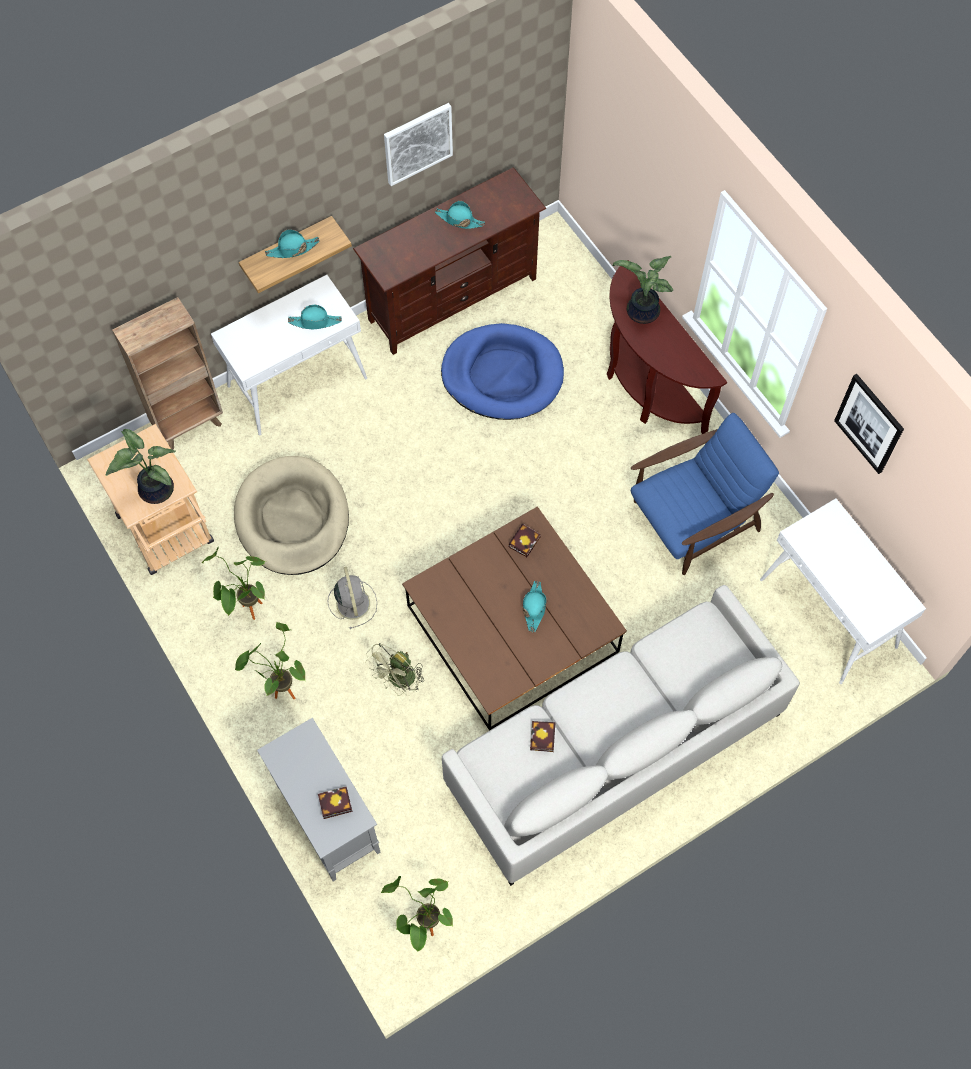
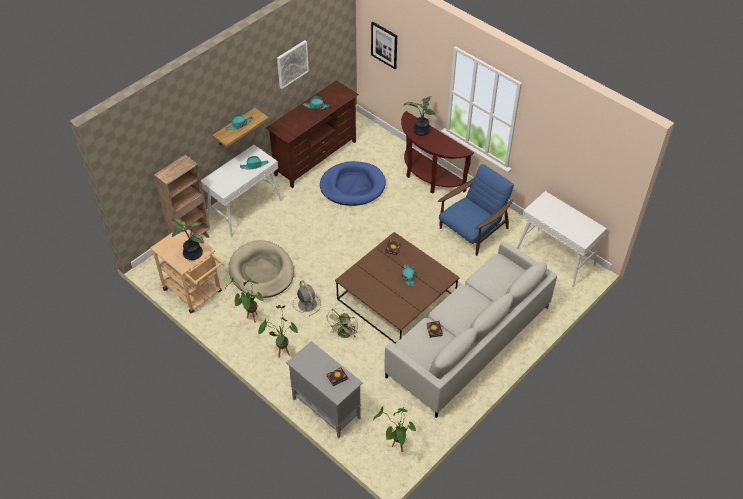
camera: 15 degrees left, 15 degrees down
picture [834,374,904,474] -> picture moved to [371,21,397,69]

